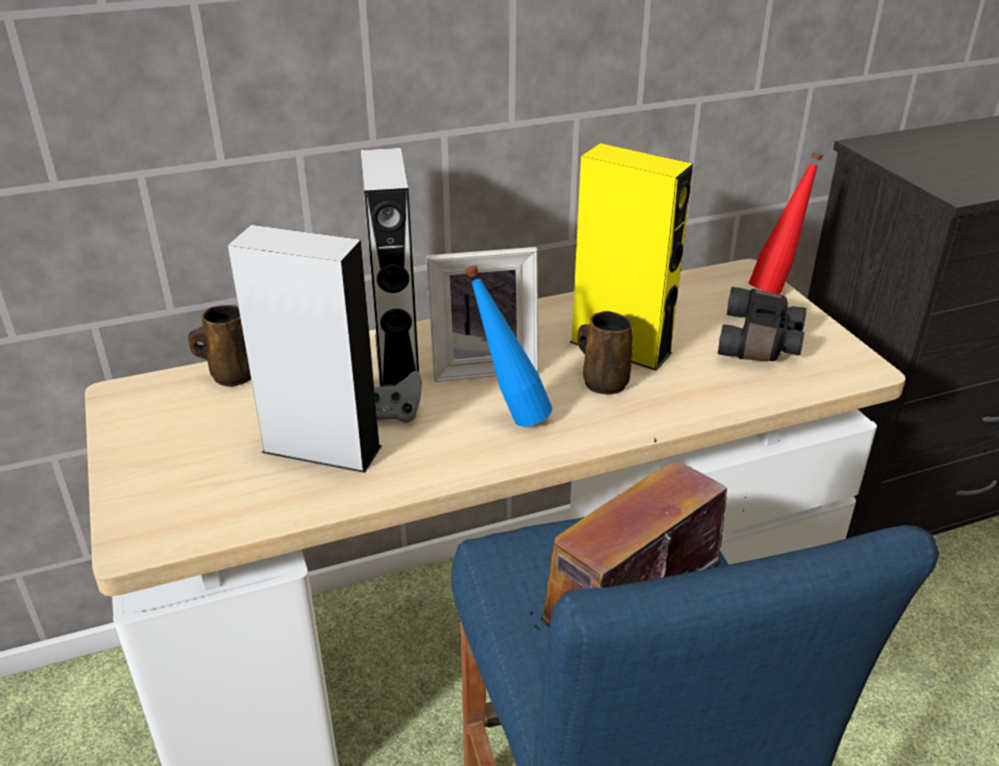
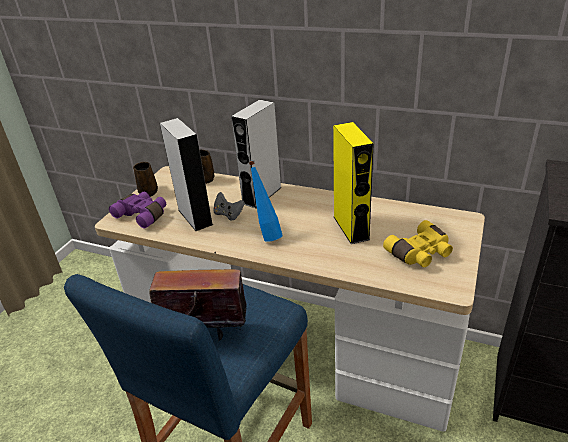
camera: 45 degrees right, 0 degrees up
picture frame [426,247,538,382] -> none
brown mug [578,311,633,396] -> brown mug moved to [133,162,158,197]
black binoculars [718,287,807,361] -> yellow binoculars [383,220,453,267]
red bottle [749,152,823,294] -> none
none -> purple binoculars [109,192,166,229]

